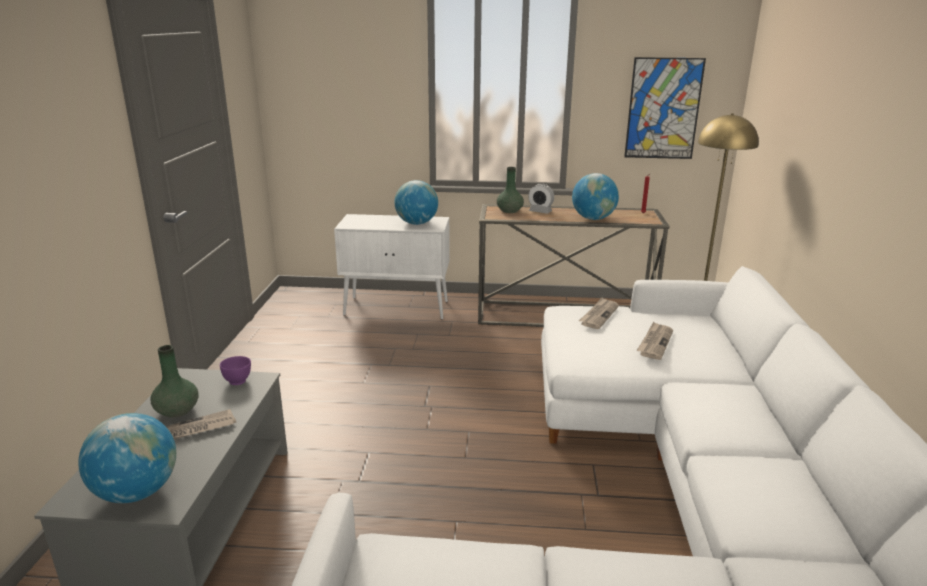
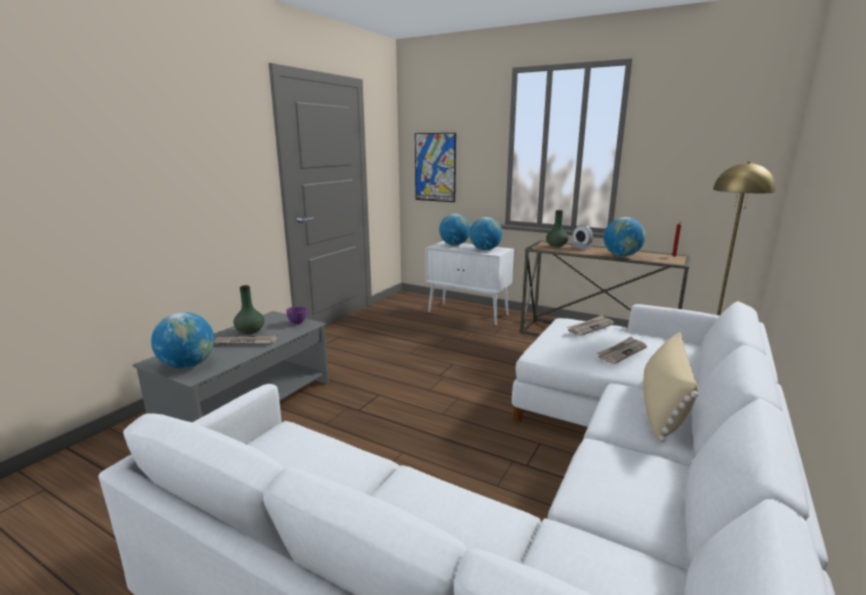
camera: 25 degrees right, 5 degrees down
picture [624,57,706,159] -> picture moved to [415,133,456,202]
none -> globe [439,214,471,245]
none -> beige pillow [643,332,699,442]

